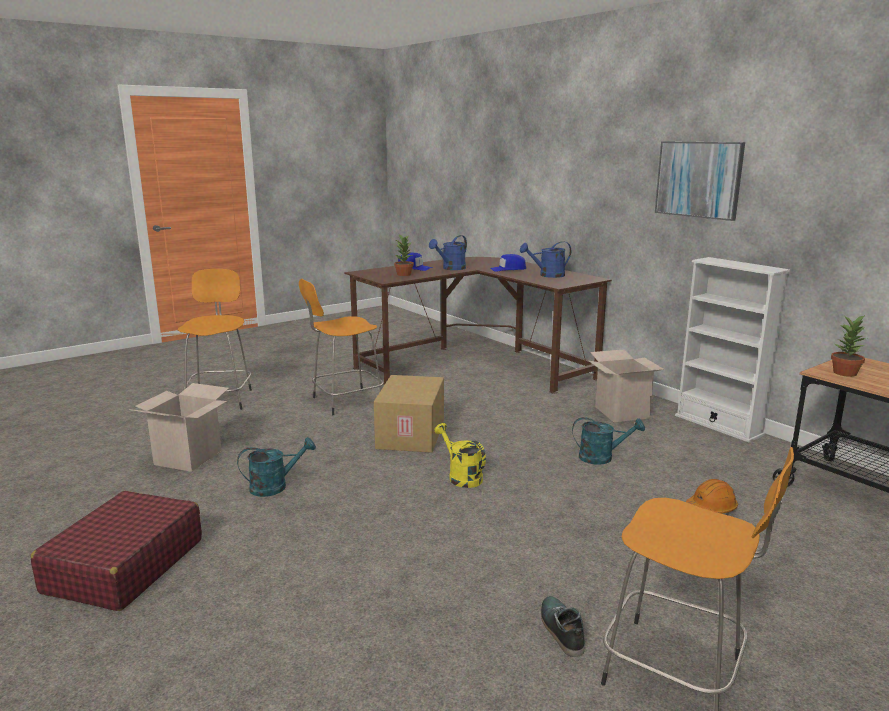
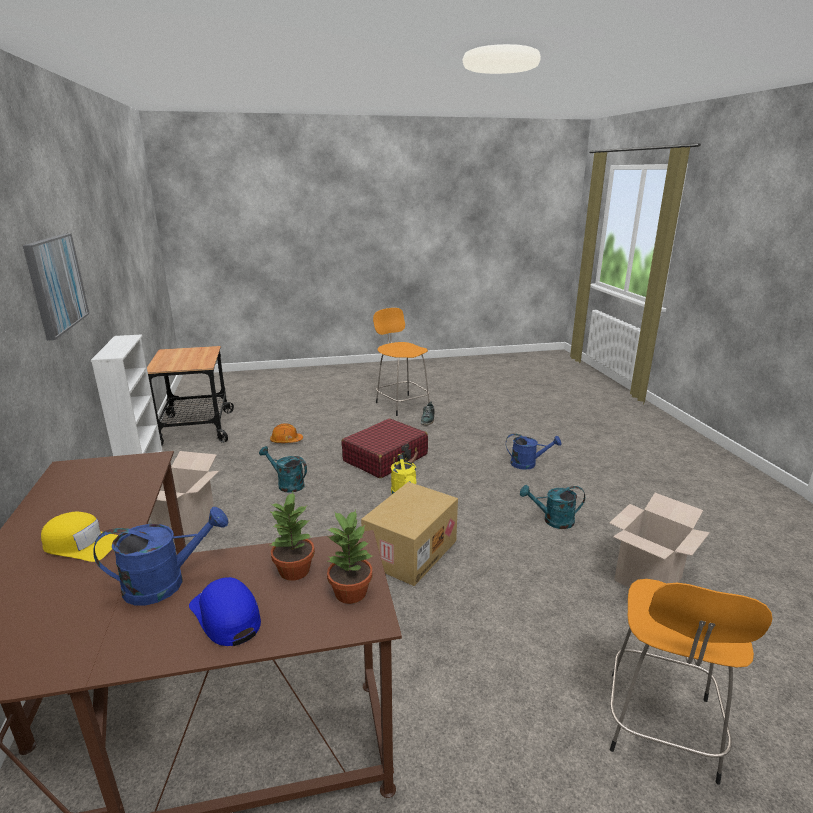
camera: 155 degrees left, 5 degrees up
red suitcase [31,491,202,611] -> red suitcase moved to [341,419,428,478]
orange stool [299,279,384,415] -> none
blue cap [490,254,526,272] -> yellow cap [41,511,118,562]
blue watering can [520,241,571,278] -> blue watering can moved to [506,434,561,470]
potted plant [831,314,868,377] -> potted plant moved to [327,510,372,604]

